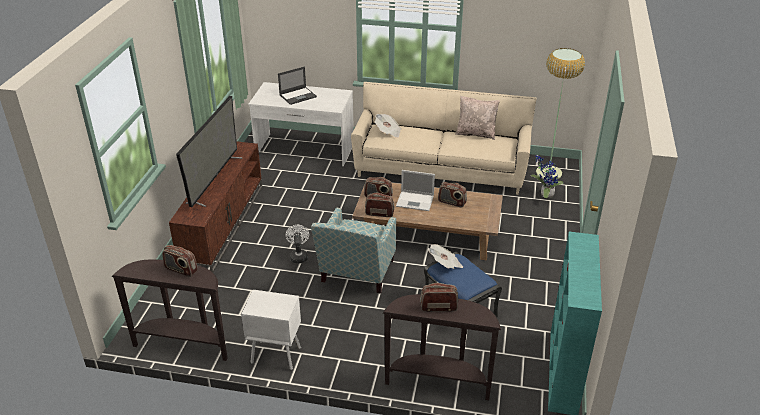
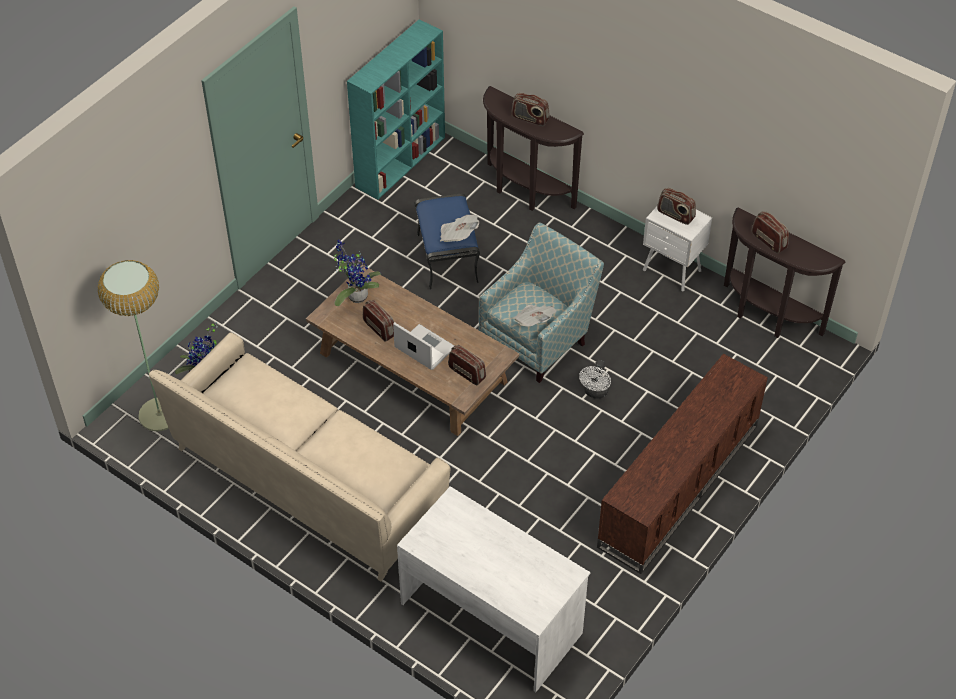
camera: 155 degrees left, 15 degrees up
television [176,96,242,207] -> none
laptop [278,67,317,105] -> none
radio [365,193,395,217] -> radio moved to [657,188,696,225]
newspaper [375,114,402,138] -> newspaper moved to [513,304,557,326]
beige pillow [456,96,500,140] -> none
none -> potted plant [334,240,381,306]

